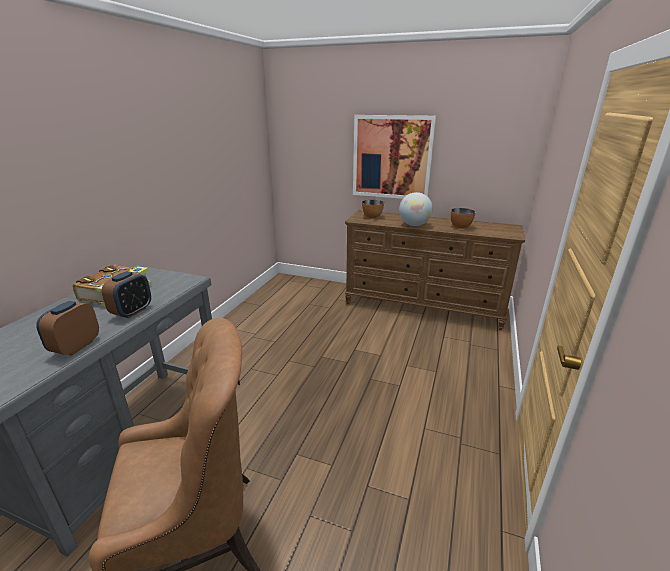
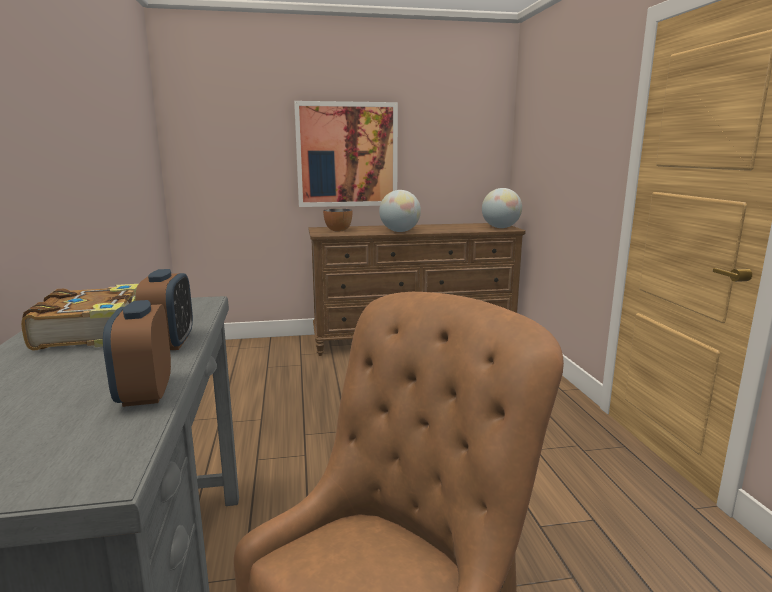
camera: 30 degrees left, 10 degrees down
bowl [450,208,476,228] -> none
none -> globe [482,188,522,228]

